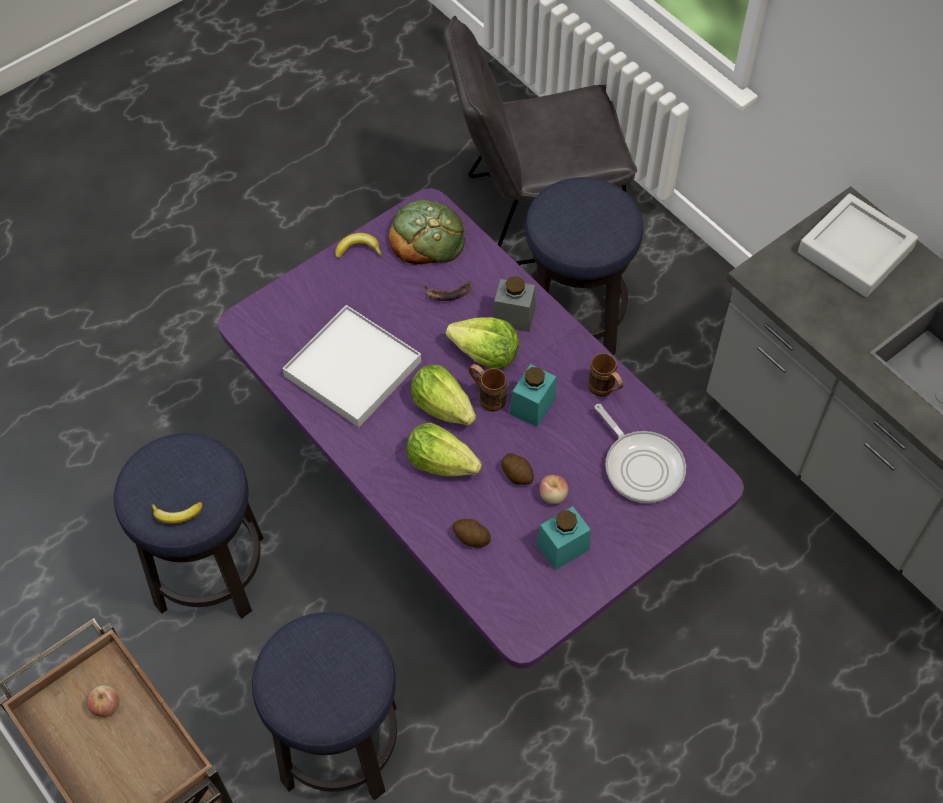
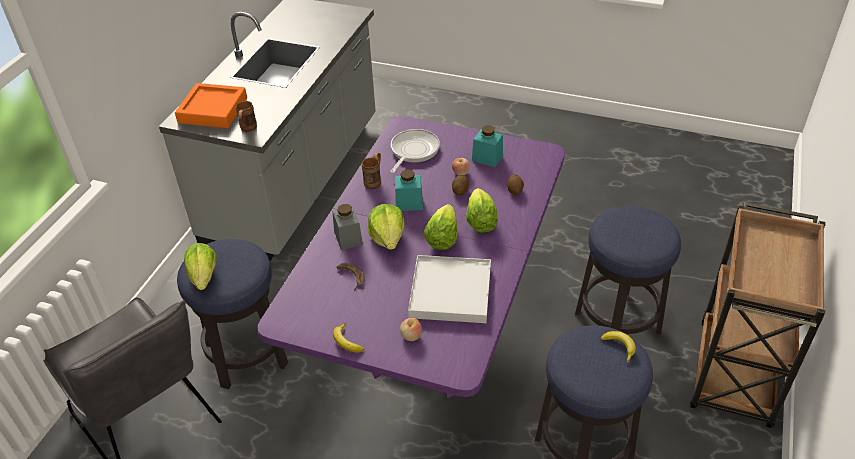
camera: 120 degrees left, 15 degrees down
apple [87,685,120,717] -> apple moved to [400,318,422,341]
bread [389,199,465,265] -> none
brown mug [469,364,507,412] -> brown mug moved to [236,101,257,132]
grey tray [798,193,918,297] -> orange tray [175,83,247,128]
none -> lettuce [184,243,217,290]

